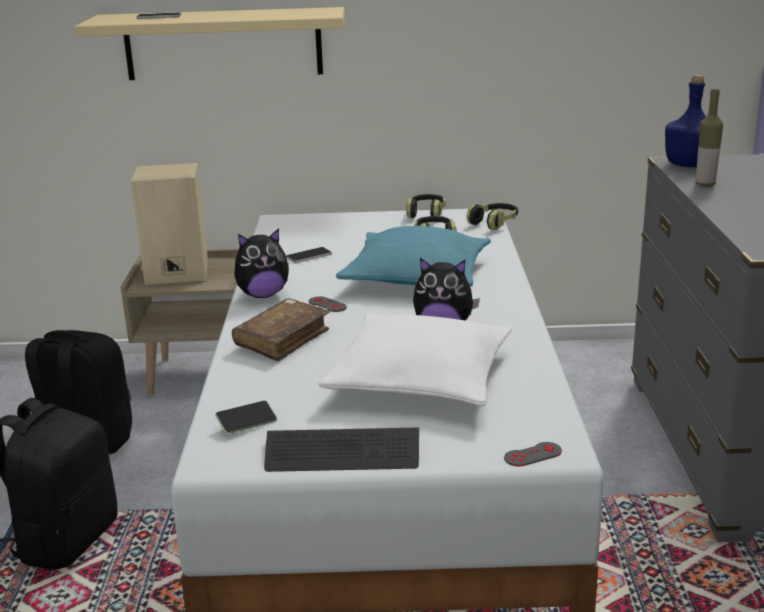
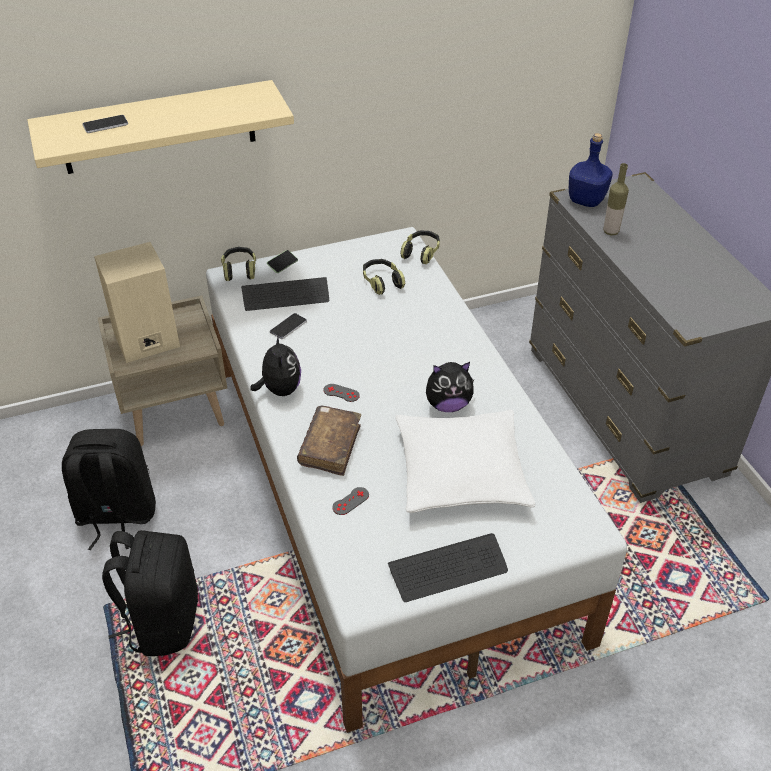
camera: 20 degrees left, 20 degrees up
phone [215,400,277,434] -> phone moved to [267,250,298,273]
plush toy [234,229,289,298] -> plush toy turned 60 degrees counterclockwise [250,334,301,396]
turquoise pillow [336,226,491,287] -> none
headphones [406,194,446,219] -> headphones moved to [221,247,256,281]
grey game controller [504,442,562,466] -> grey game controller moved to [332,487,369,515]
none -> keyboard [241,277,329,311]

